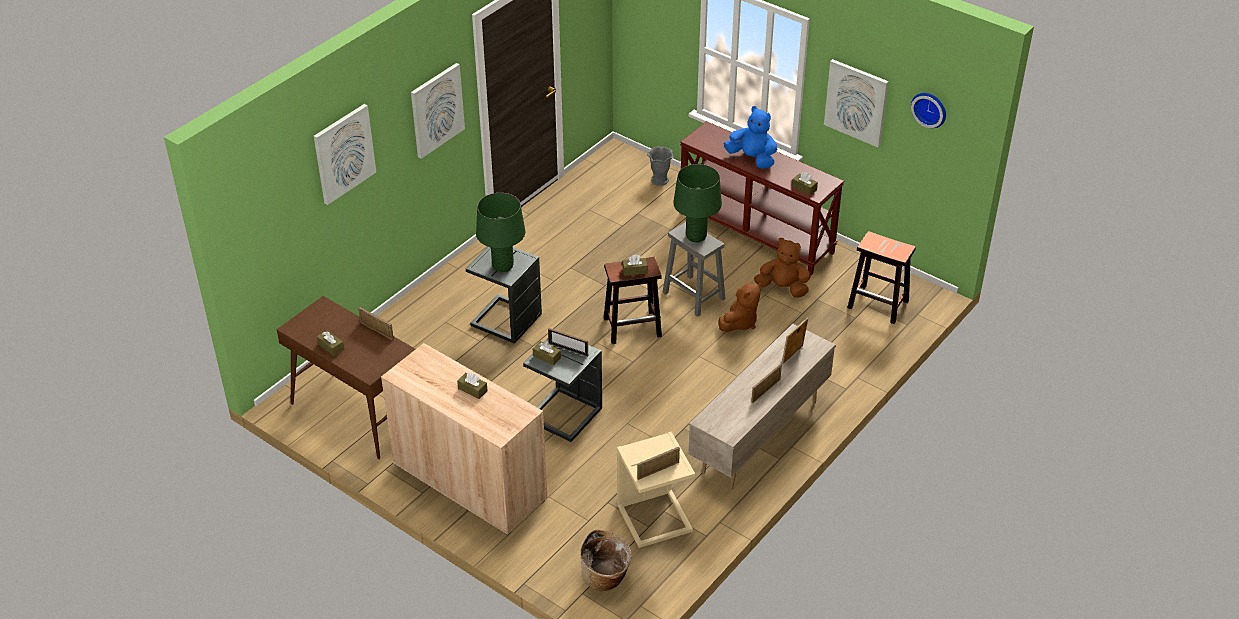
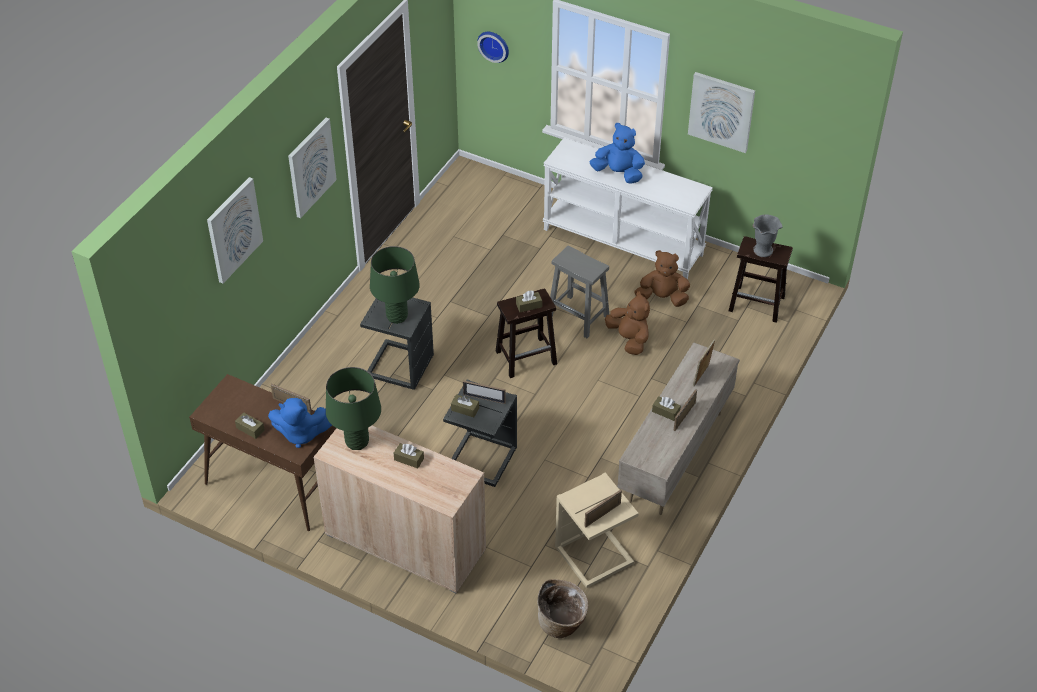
camera: 10 degrees left, 5 degrees up
grey vase [647,147,674,186] -> grey vase moved to [753,214,782,257]
green table lamp [673,164,722,243] -> green table lamp moved to [326,367,381,450]
brown console table [680,121,844,275] -> white console table [543,138,713,279]
brown plush toy [718,283,761,332] -> brown plush toy turned 60 degrees counterclockwise [605,291,650,355]
brown tissue box [792,172,818,195] -> brown tissue box moved to [652,396,681,421]
wall clock [911,93,946,128] -> wall clock moved to [477,32,509,63]
none -> blue plush toy [268,398,332,448]

